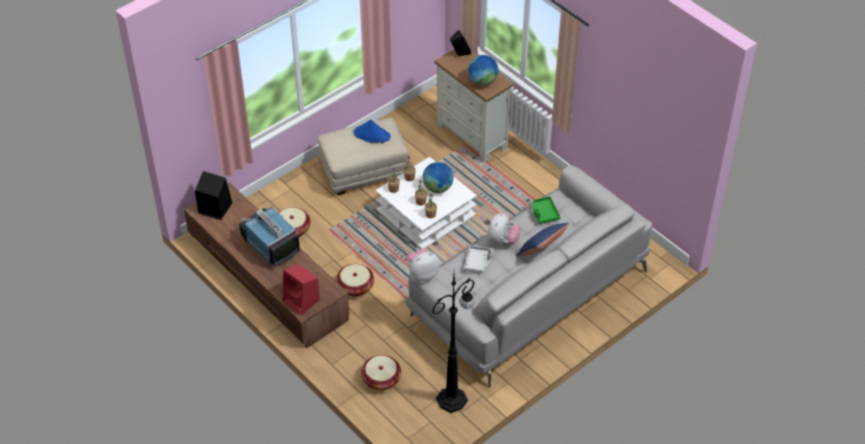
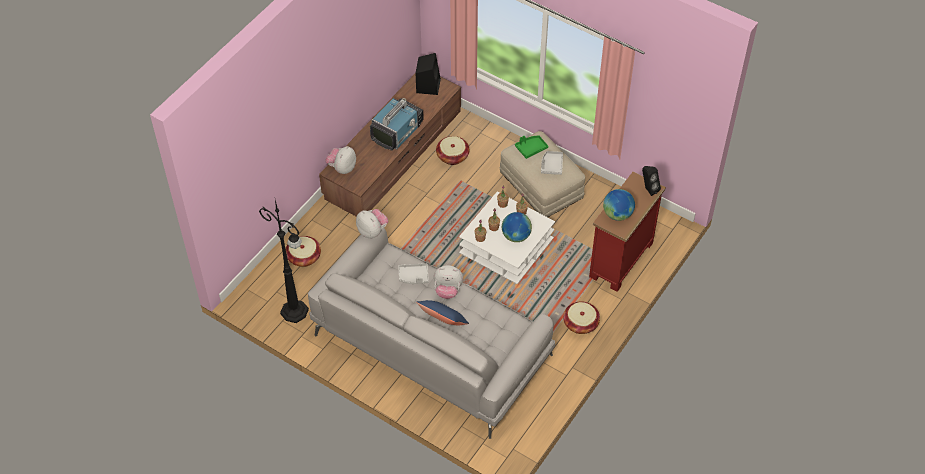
camera: 75 degrees right, 5 degrees up
red speaker [283,265,320,315] -> plush toy [325,146,356,174]
basket [336,264,374,297] -> basket moved to [563,302,600,334]
blue hat [354,120,391,143] -> grey tray [541,151,563,175]
white dresser [434,49,514,162] -> red dresser [589,171,666,292]
green tray [533,196,561,224] -> green tray moved to [515,136,548,159]

